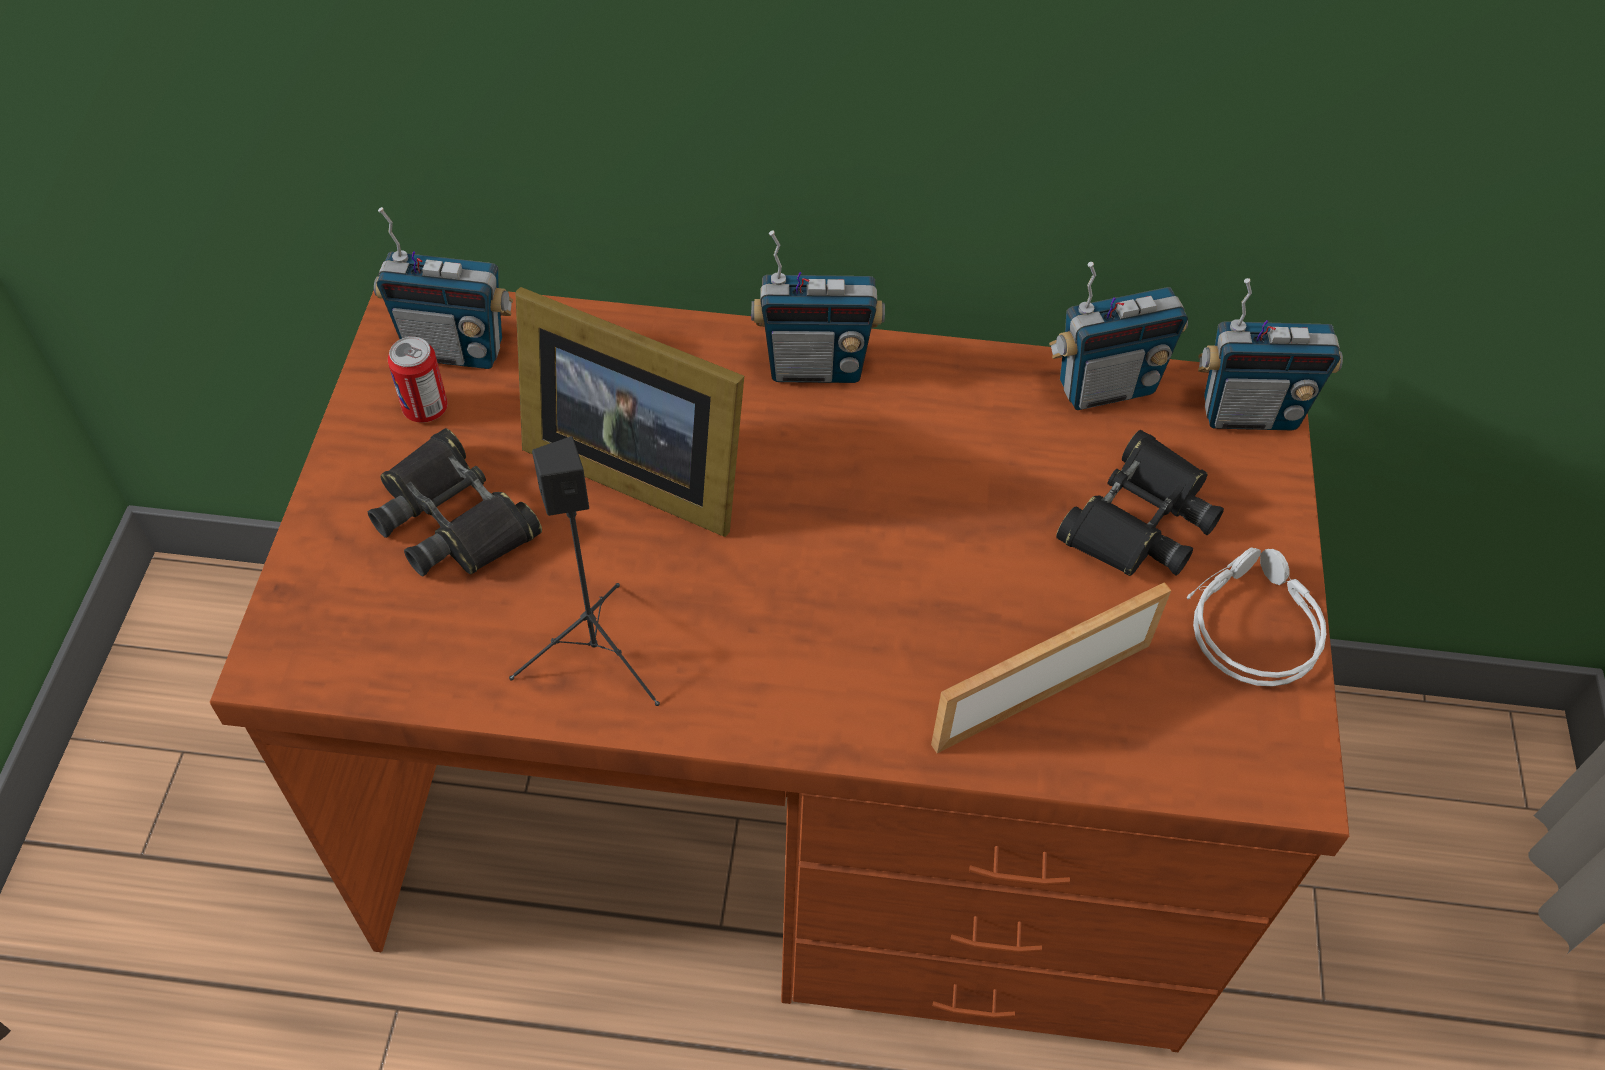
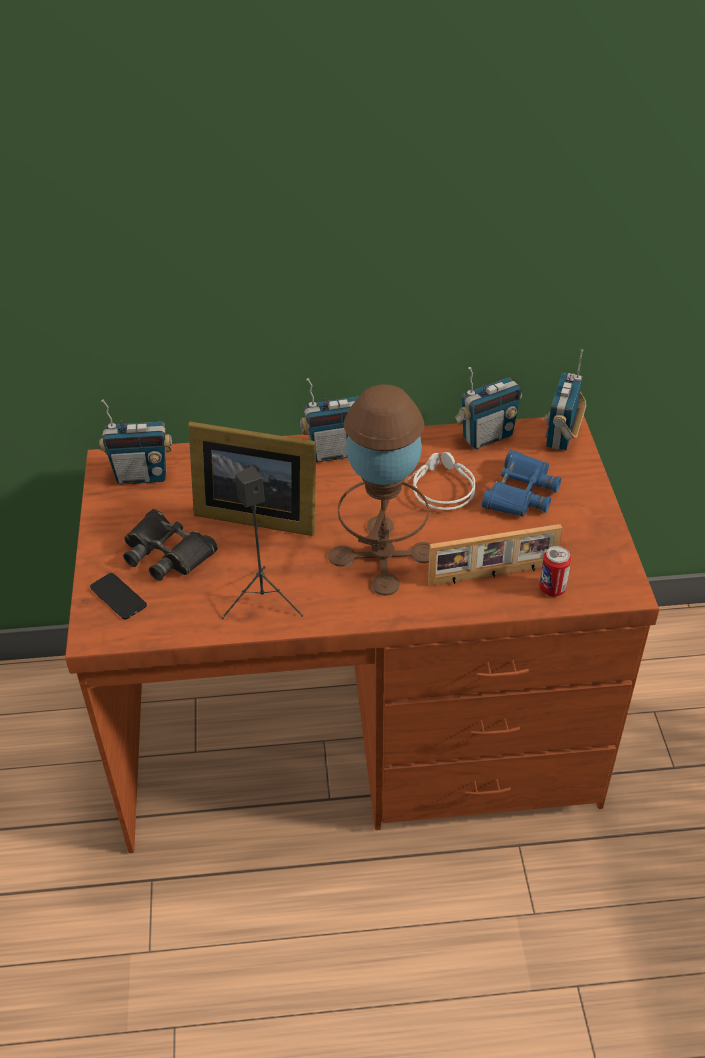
camera: 10 degrees left, 10 degrees down
can [388,337,448,423] -> can moved to [539,546,571,597]
picture frame [931,582,1171,753] -> picture frame turned 150 degrees counterclockwise [428,524,562,586]
black binoculars [1056,430,1224,576] -> blue binoculars [482,450,561,517]
grey headphones [1187,547,1326,686] -> grey headphones moved to [408,452,476,510]
radio [1198,278,1343,430] -> radio turned 120 degrees clockwise [544,349,586,451]
none -> phone [90,573,147,620]
none -> brown table lamp [328,384,431,596]

